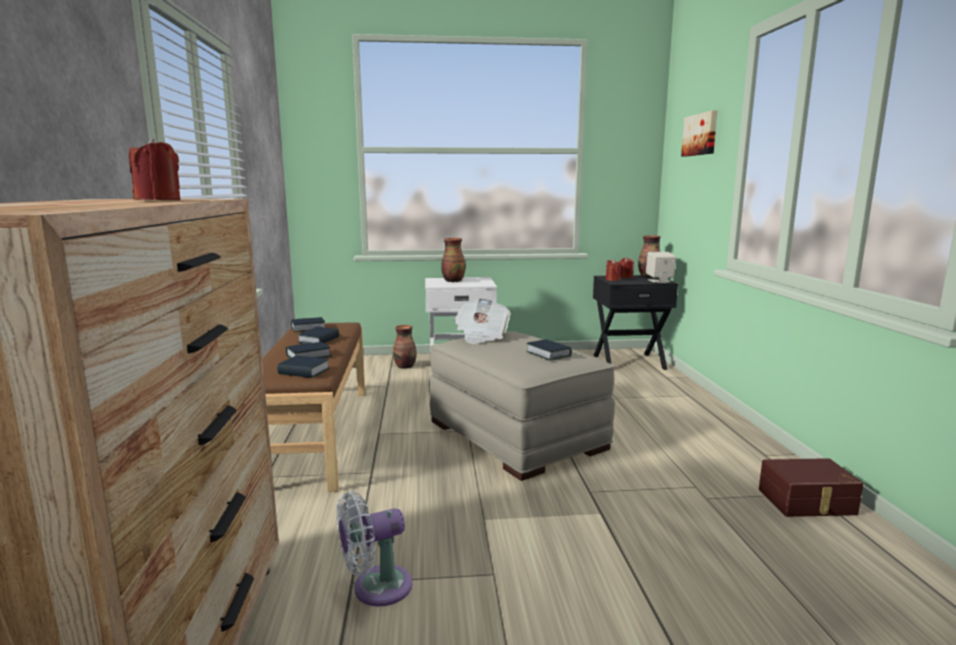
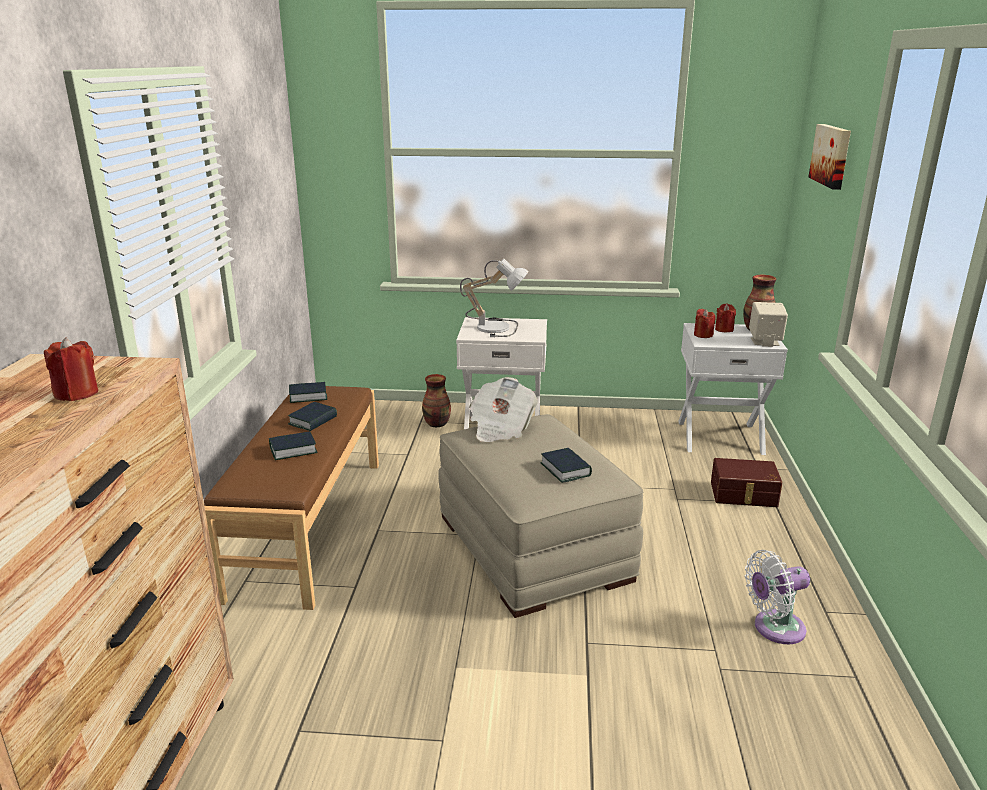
camera: 10 degrees right, 10 degrees up
book [277,356,330,378] -> none
white fan [336,492,412,607] -> white fan moved to [745,550,810,644]
vase [441,238,466,282] -> table lamp [460,259,529,337]
black nightstand [593,275,678,370] -> white nightstand [678,323,788,455]
brown storage box [759,458,863,517] -> brown storage box moved to [711,458,783,507]

